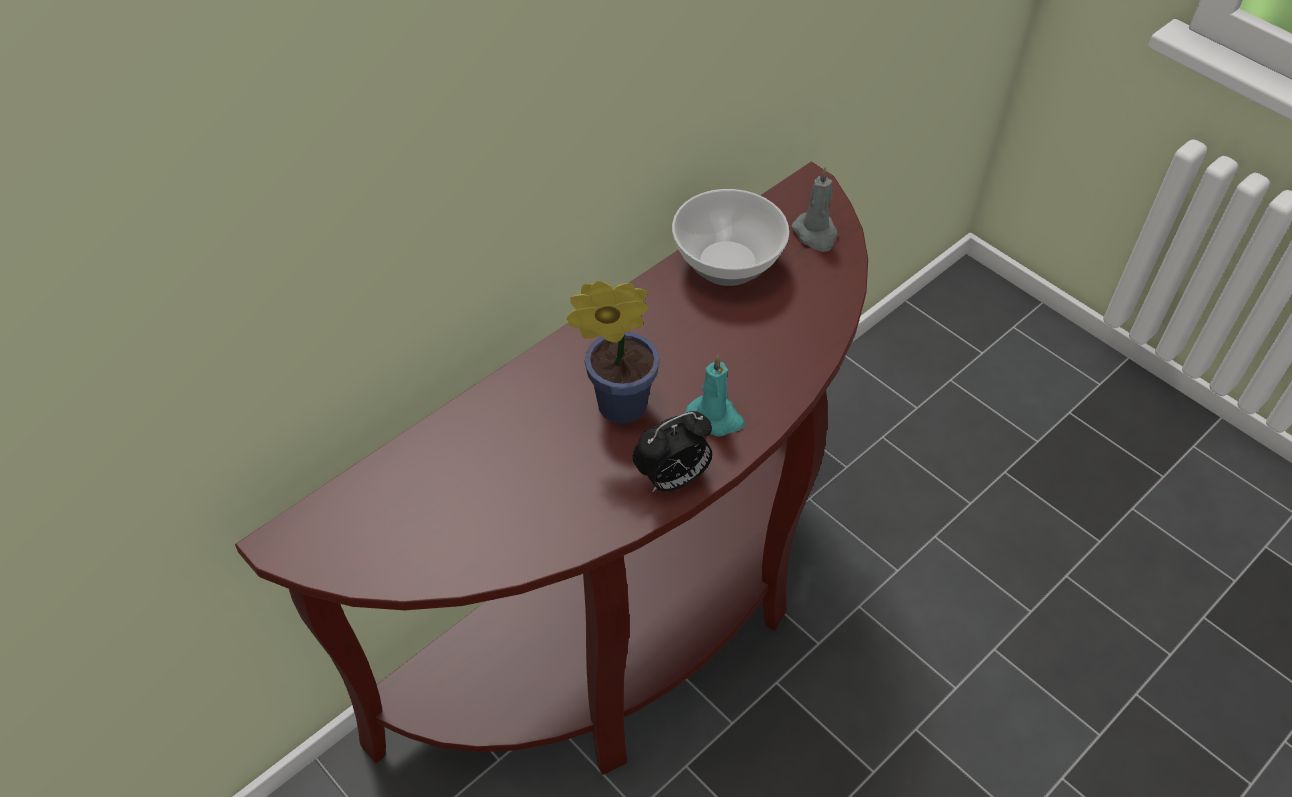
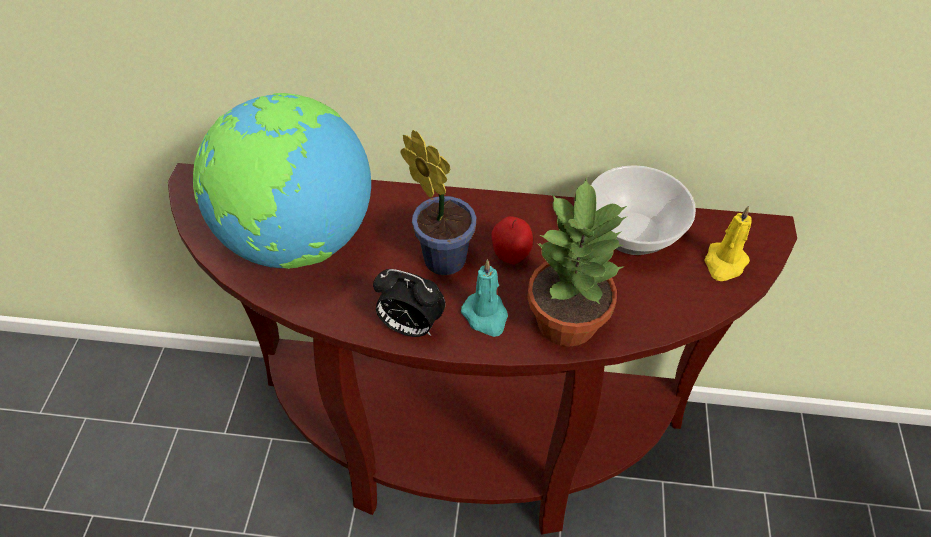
camera: 50 degrees right, 0 degrees up
grey candle [791,167,838,252] -> yellow candle [705,205,752,281]
none -> globe [193,93,371,269]
none -> apple [491,216,533,264]
none -> potted plant [527,177,627,347]

